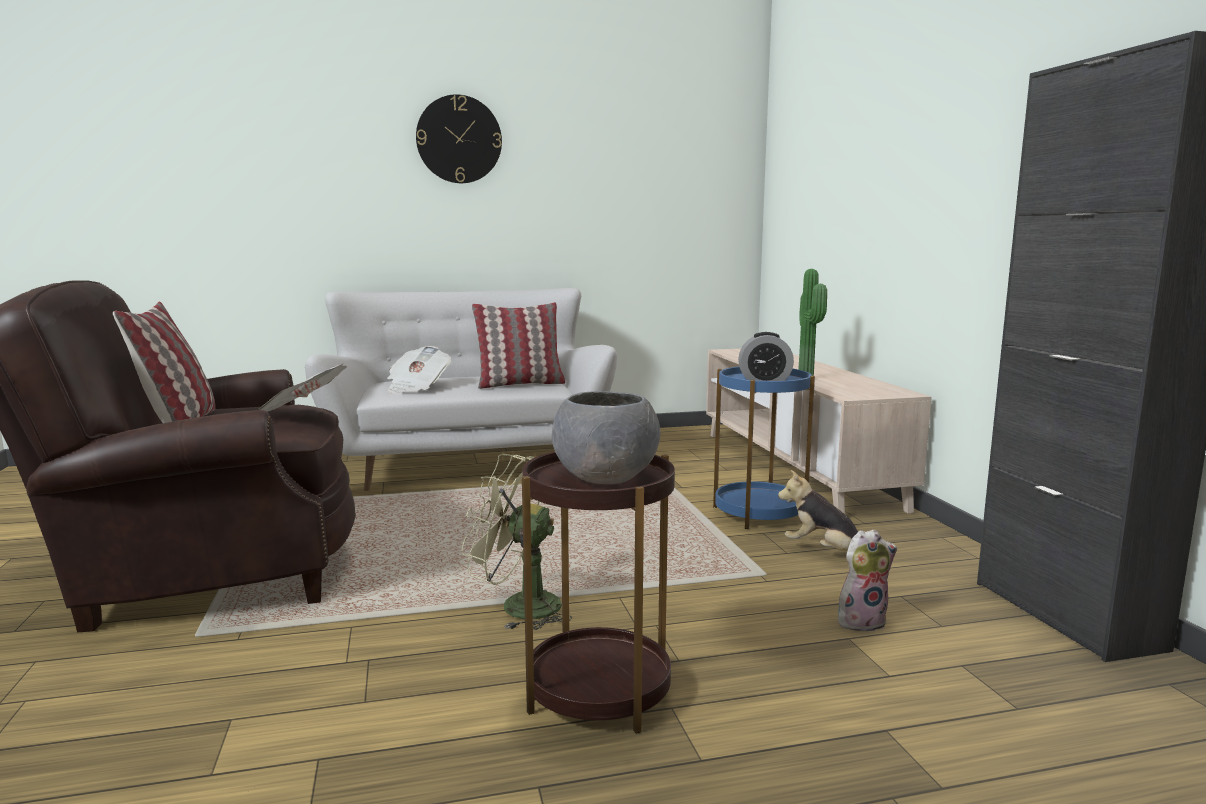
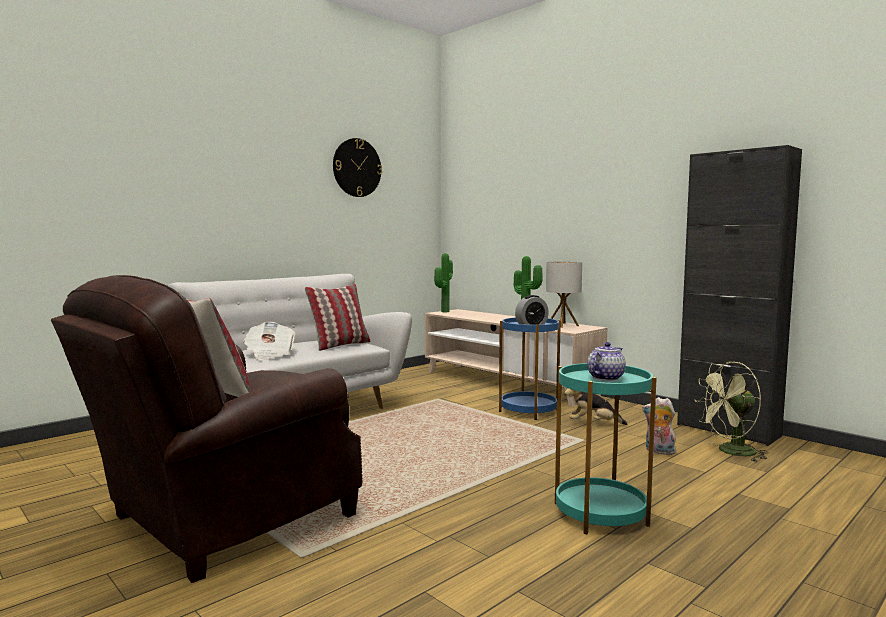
camera: 30 degrees left, 5 degrees down
newspaper [258,364,347,412] -> none
wall clock [416,94,502,183] -> wall clock moved to [333,138,382,197]
green fan [461,454,572,630] -> green fan moved to [694,361,769,462]
brown side table [522,452,675,734] -> turquoise side table [555,363,657,534]
grey bowl [552,391,661,485] -> teapot [587,342,626,381]
plush toy [838,529,897,632] -> plush toy turned 105 degrees counterclockwise [642,397,676,455]
none -> potted plant [434,253,453,313]
none -> table lamp [546,261,582,328]

